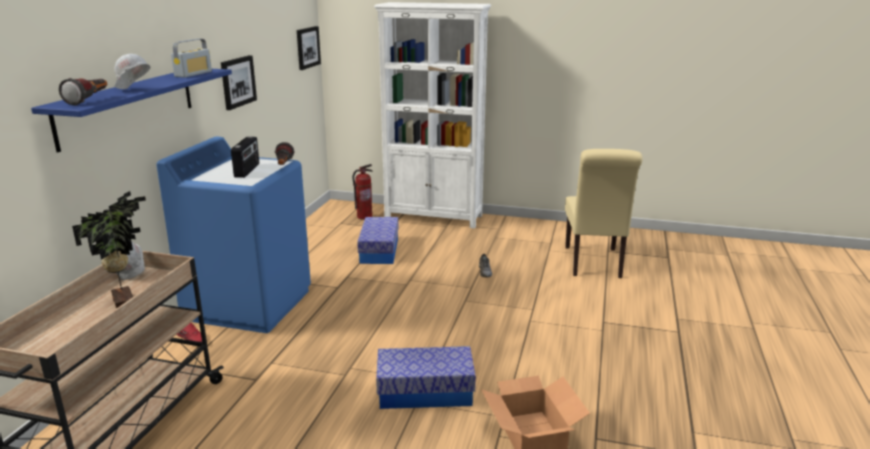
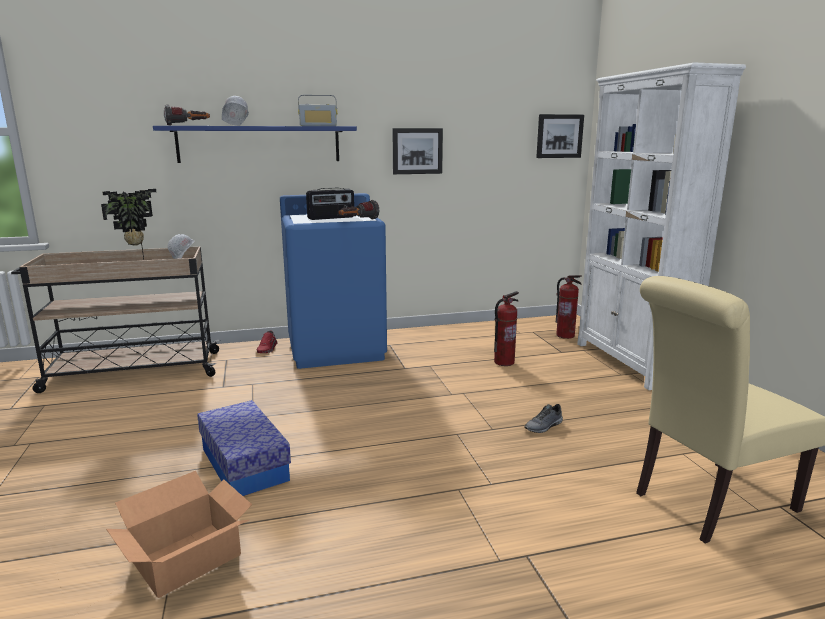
camera: 60 degrees right, 5 degrees down
storage box [357,217,398,264] -> fire extinguisher [494,291,519,366]

